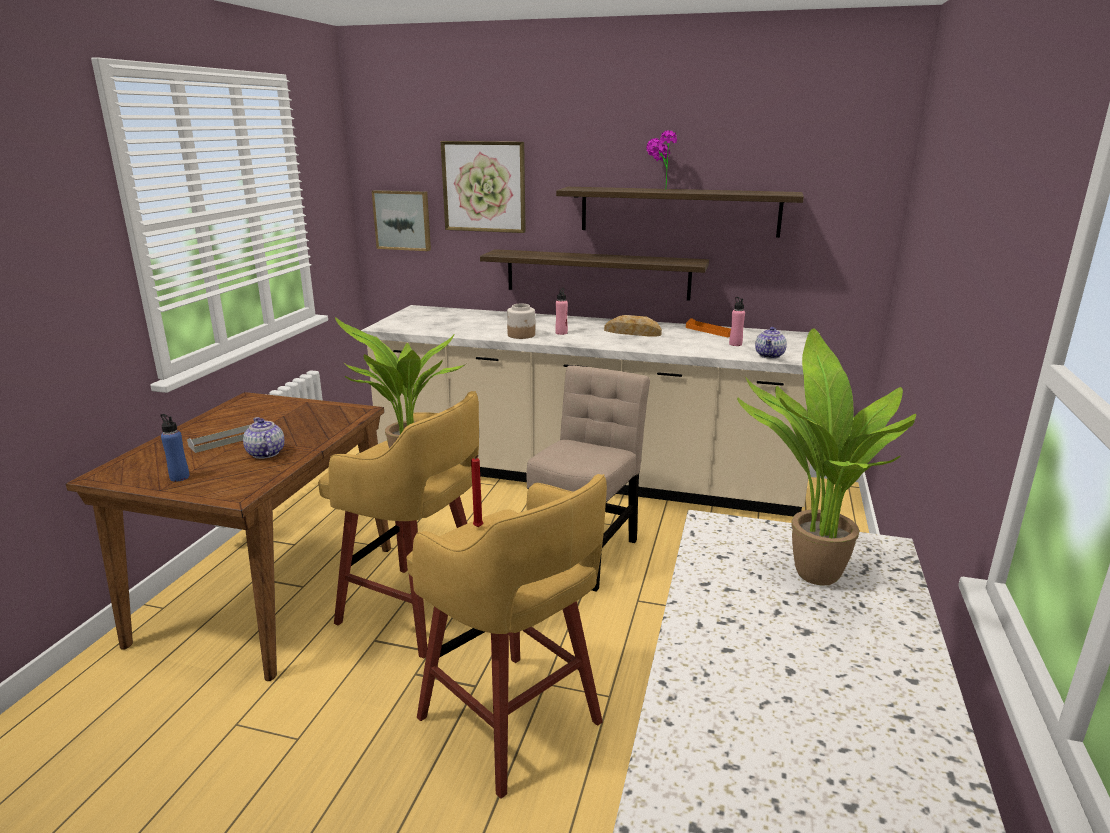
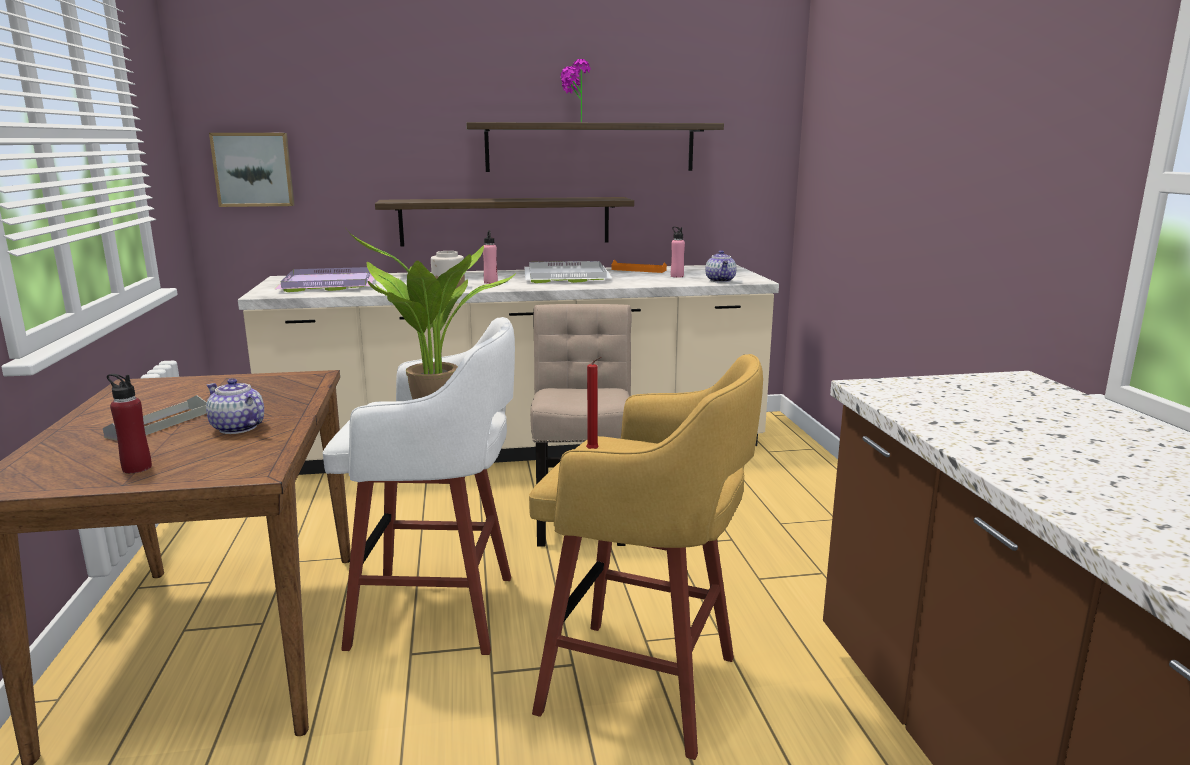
camera: 25 degrees left, 5 degrees down
blue bottle [160,414,190,482] -> red bottle [107,374,152,473]
yellow stool [318,391,479,658] -> white stool [323,317,515,655]
picture [441,141,526,233] -> none
bread [604,315,662,337] -> white tray [525,261,613,283]
potted plant [737,328,916,586] -> none
none -> purple tray [275,267,374,292]

